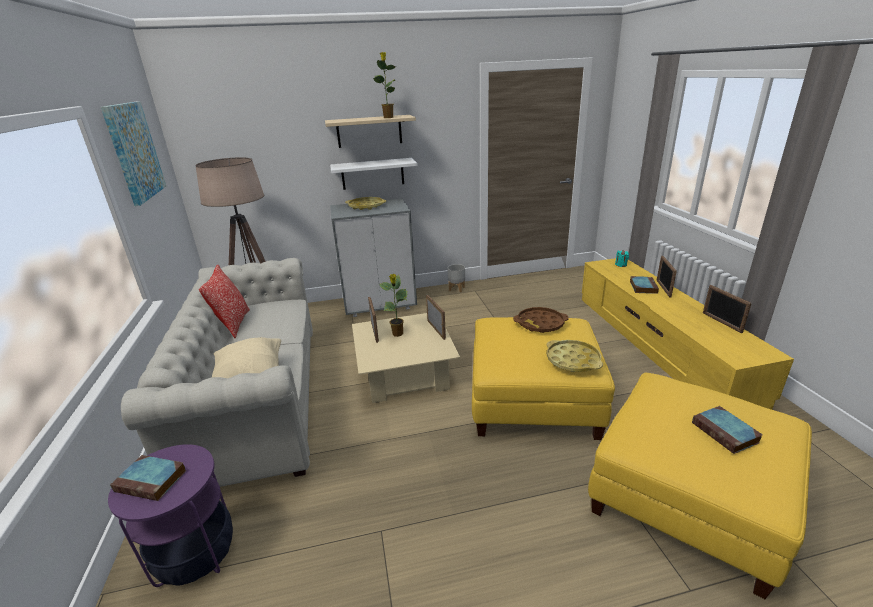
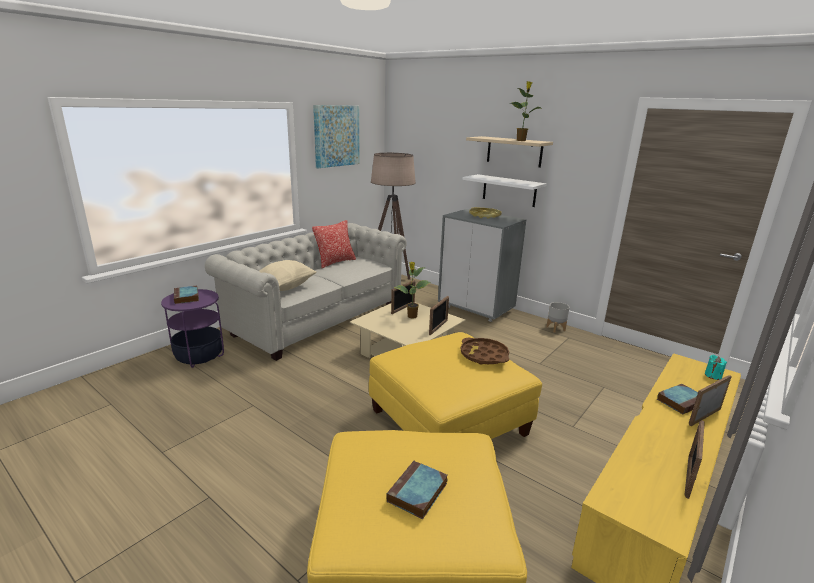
camera: 50 degrees right, 5 degrees down
yellow tray [547,340,603,372] -> none

